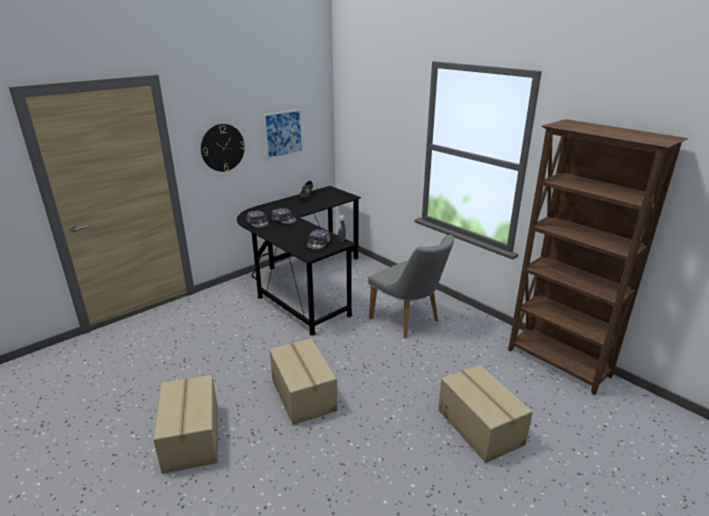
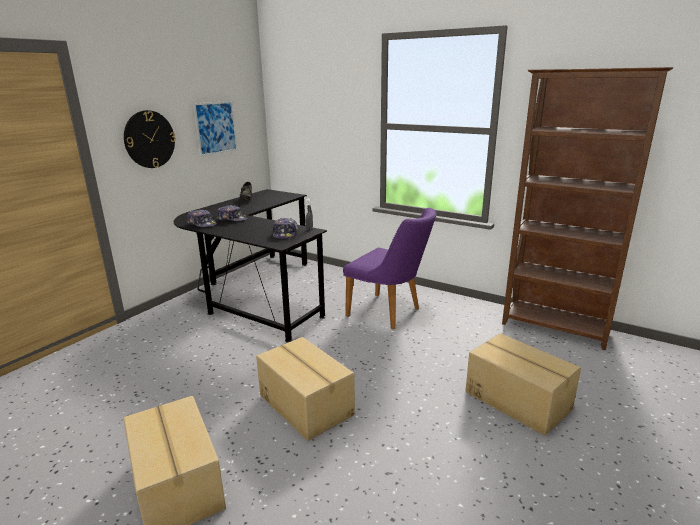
camera: 15 degrees left, 5 degrees down
grey chair [368,235,454,338] -> purple chair [343,208,436,329]

